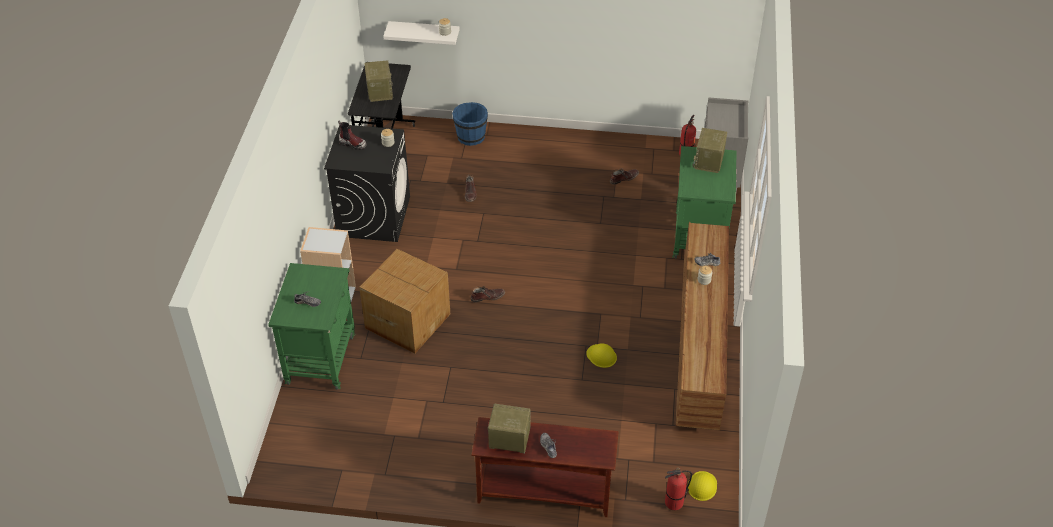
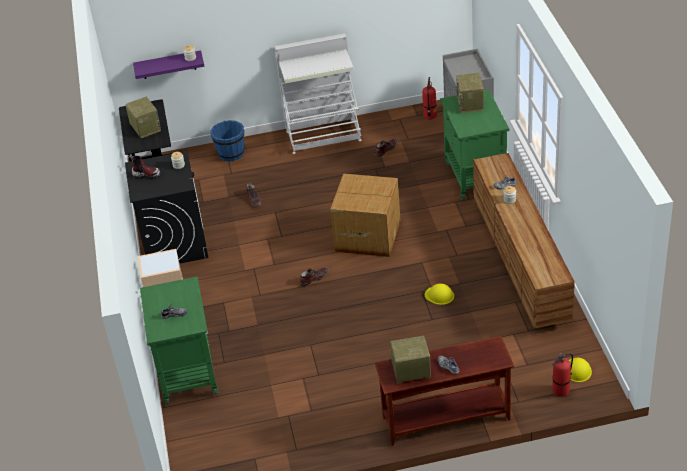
camera: 15 degrees left, 5 degrees down
cardboard box [359,249,450,353] -> cardboard box moved to [330,174,401,257]
white shelf [383,21,460,45] -> purple shelf [133,50,204,79]
none -> white shoe rack [275,34,361,154]

